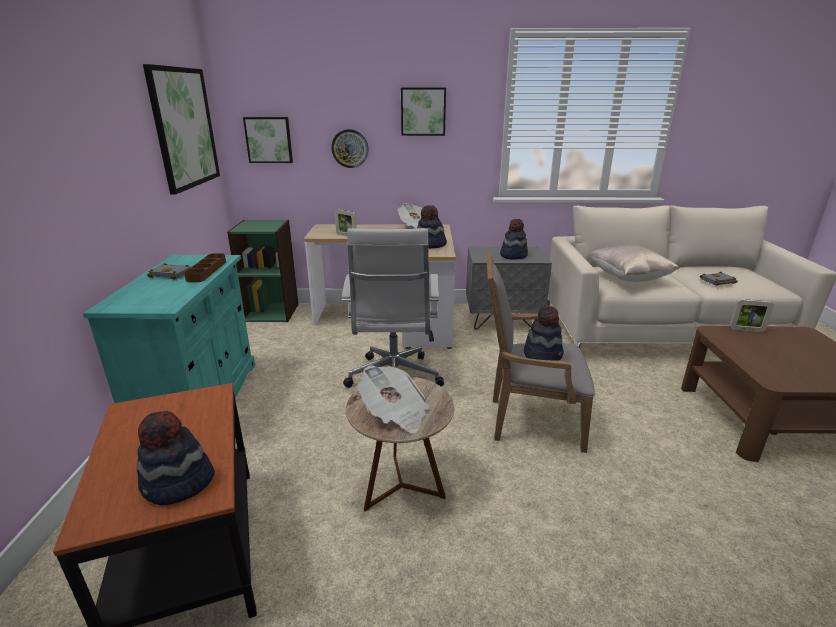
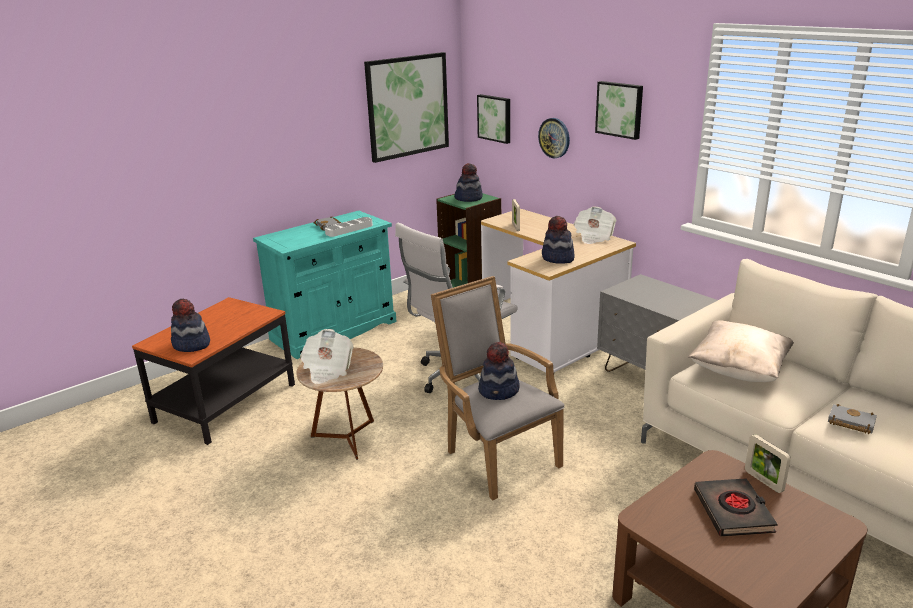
camera: 50 degrees right, 0 degrees up
brown tray [184,253,226,282] -> grey tray [325,217,373,237]
hat [500,219,528,260] -> hat moved to [454,163,483,202]
none -> black book [694,478,778,537]

